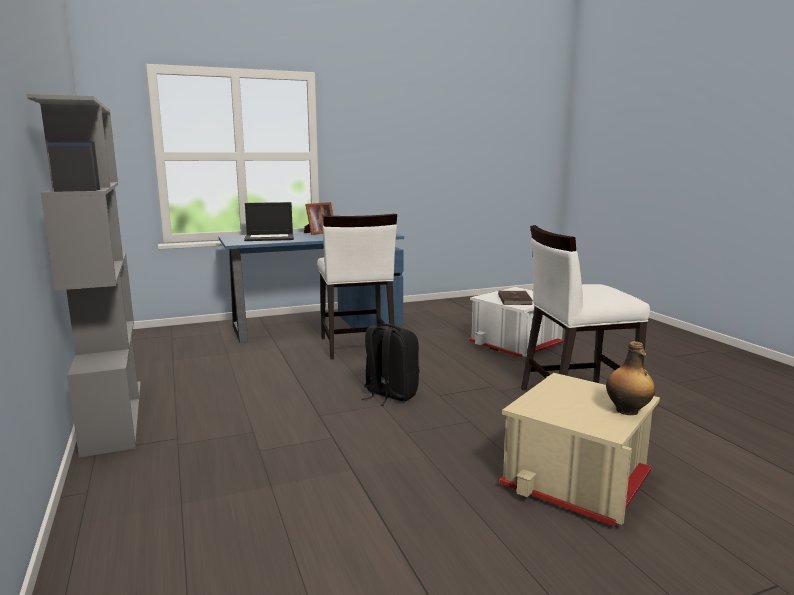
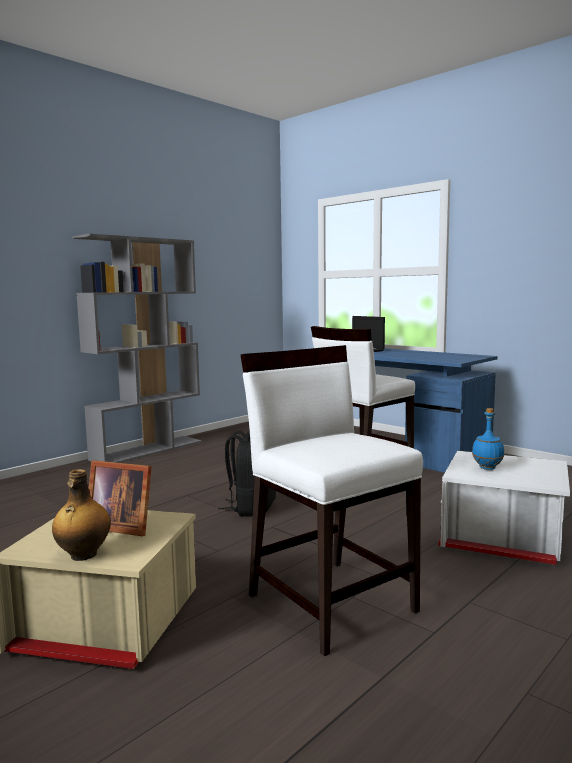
camera: 65 degrees right, 5 degrees down
picture frame [304,202,334,235] -> picture frame moved to [89,460,152,536]
brown book [498,291,533,305] -> blue bottle [472,408,504,470]

